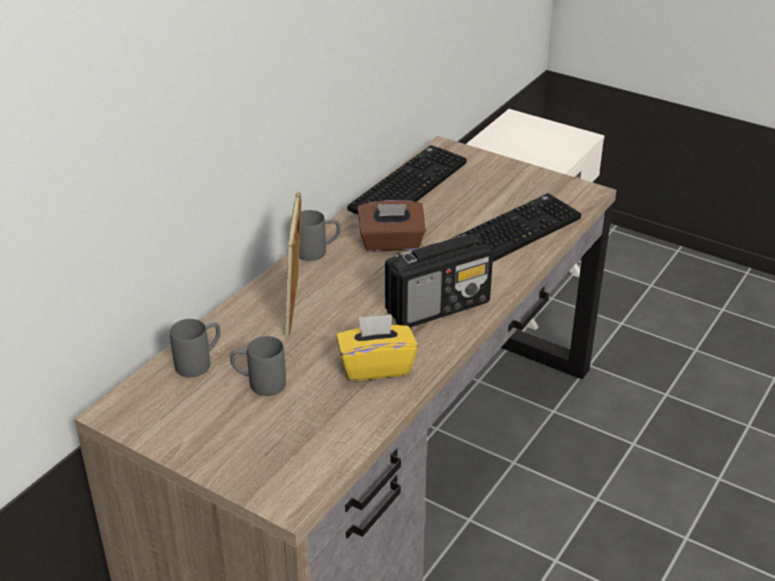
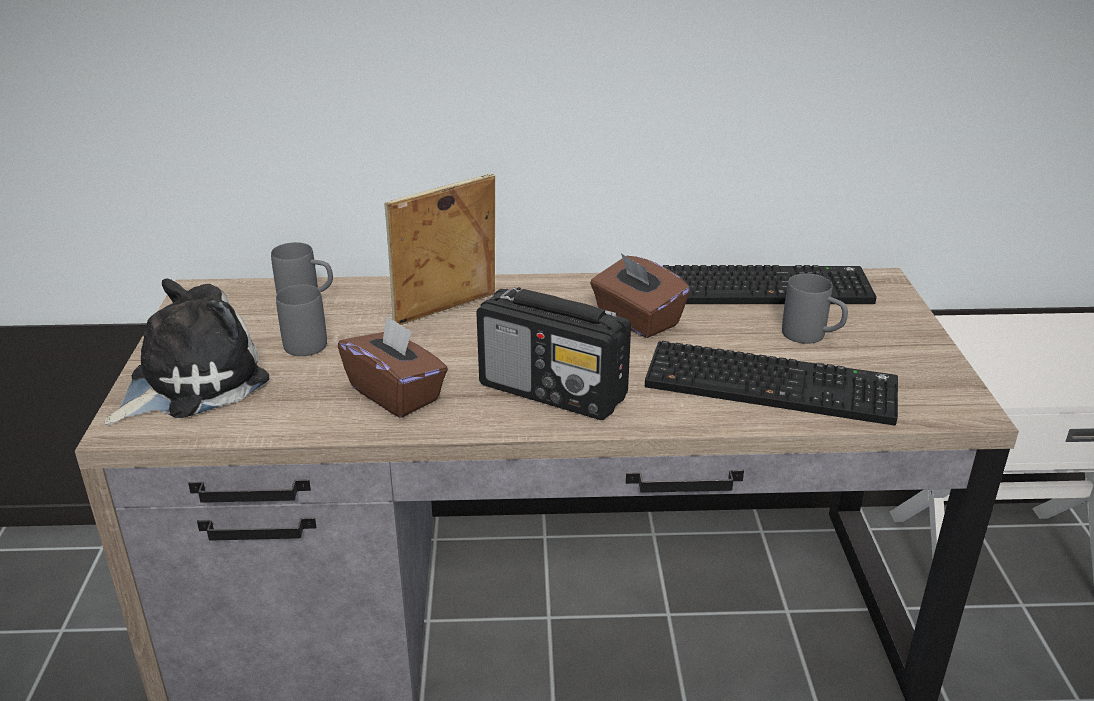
camera: 55 degrees right, 5 degrees down
grey mug [299,210,341,261] -> grey mug moved to [782,273,848,344]
yellow tissue box [336,314,418,381] -> brown tissue box [338,315,448,418]
none -> plush toy [105,278,269,425]

